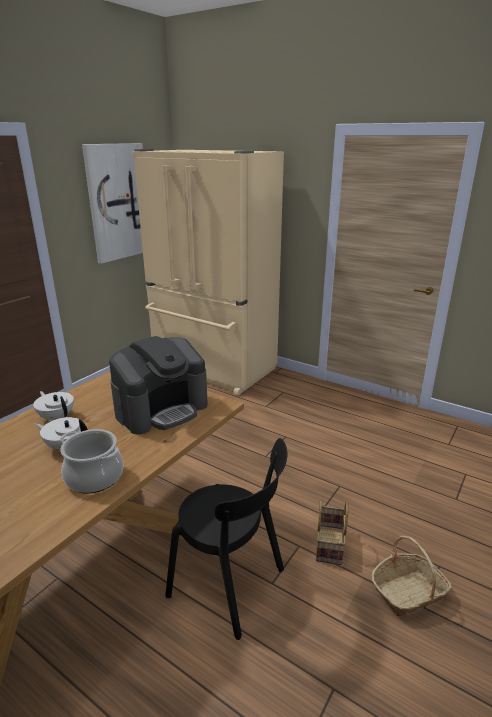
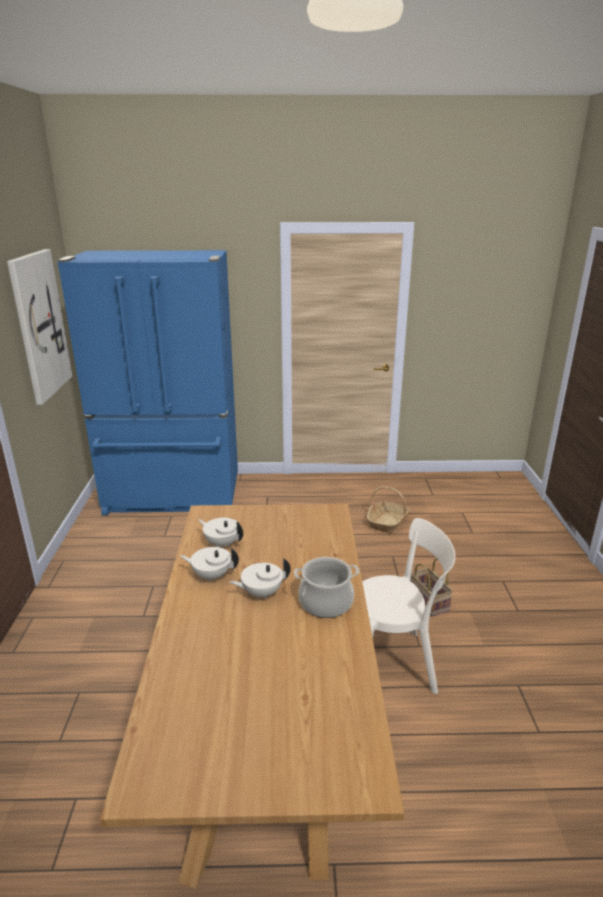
camera: 35 degrees left, 0 degrees up
coffee machine [109,336,208,435] -> none
beige fridge [133,149,284,396] -> blue fridge [57,250,238,515]
black chair [165,438,287,640] -> white chair [362,518,455,694]
basket [371,536,452,616] -> basket moved to [367,486,409,534]
none -> white teapot [199,518,243,547]

